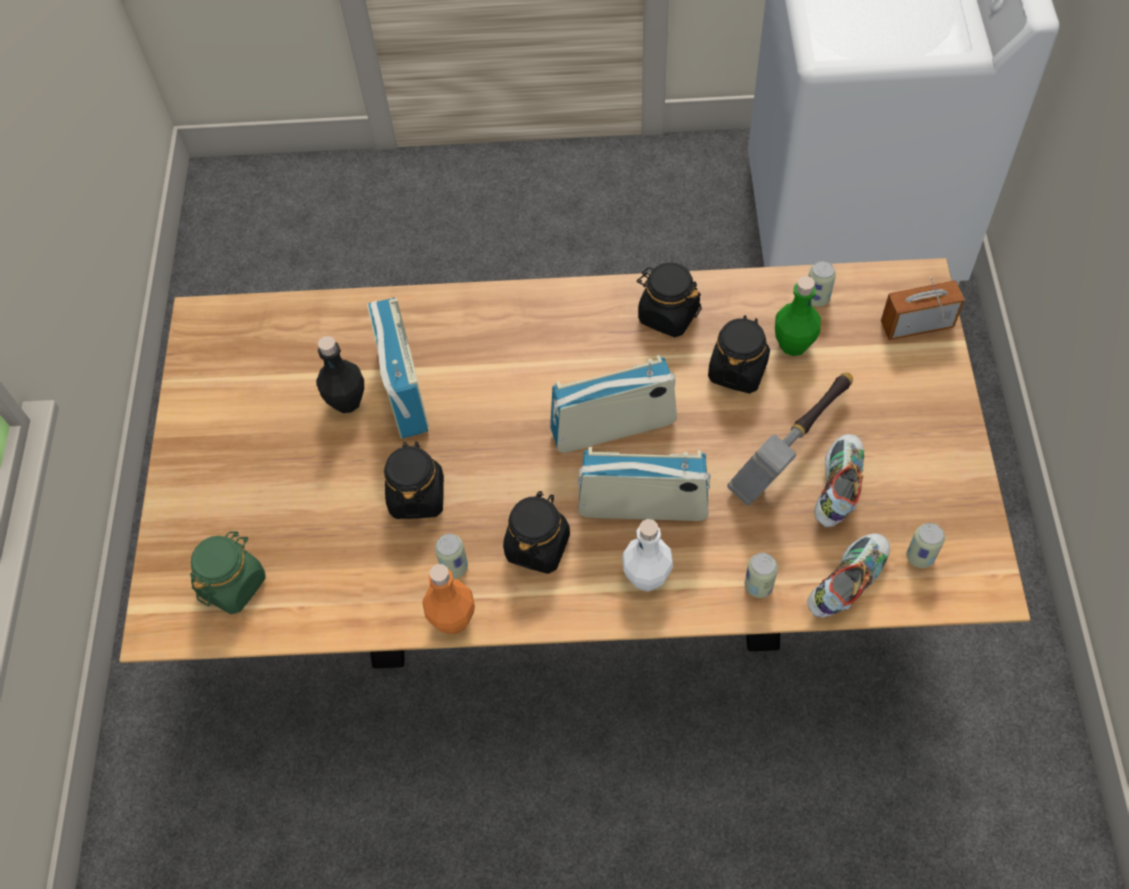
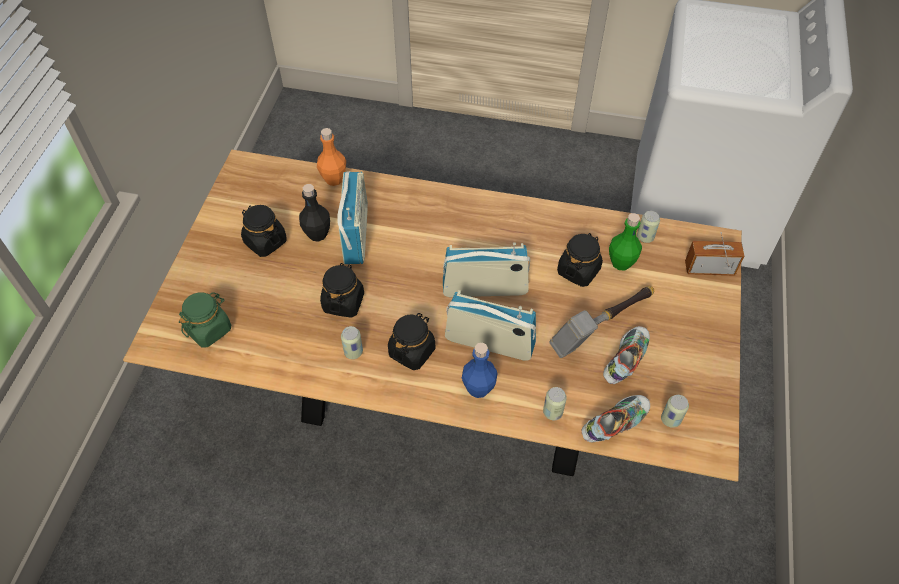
camera: 10 degrees right, 5 degrees down
orange bottle [423,564,475,634] -> orange bottle moved to [317,128,346,186]
white bottle [622,519,673,592] -> blue bottle [462,343,497,398]
black jar [637,262,702,337] -> black jar moved to [241,205,287,257]

